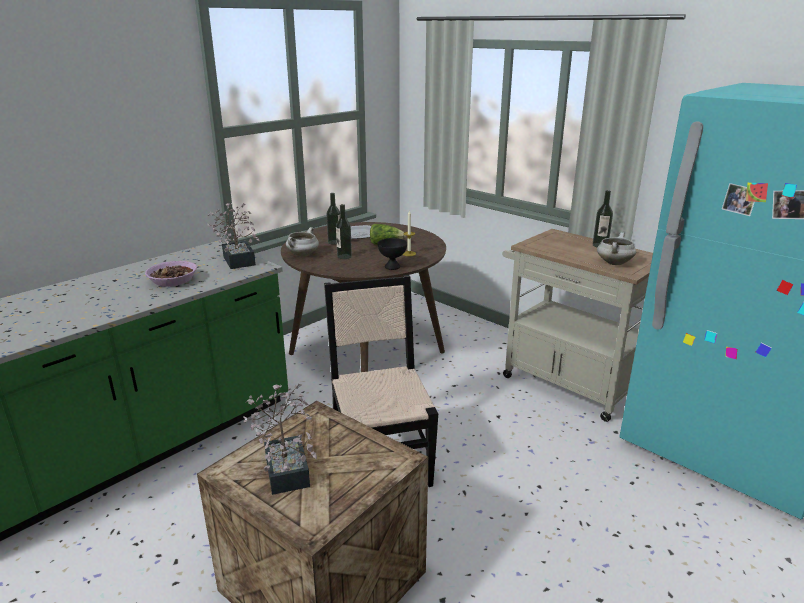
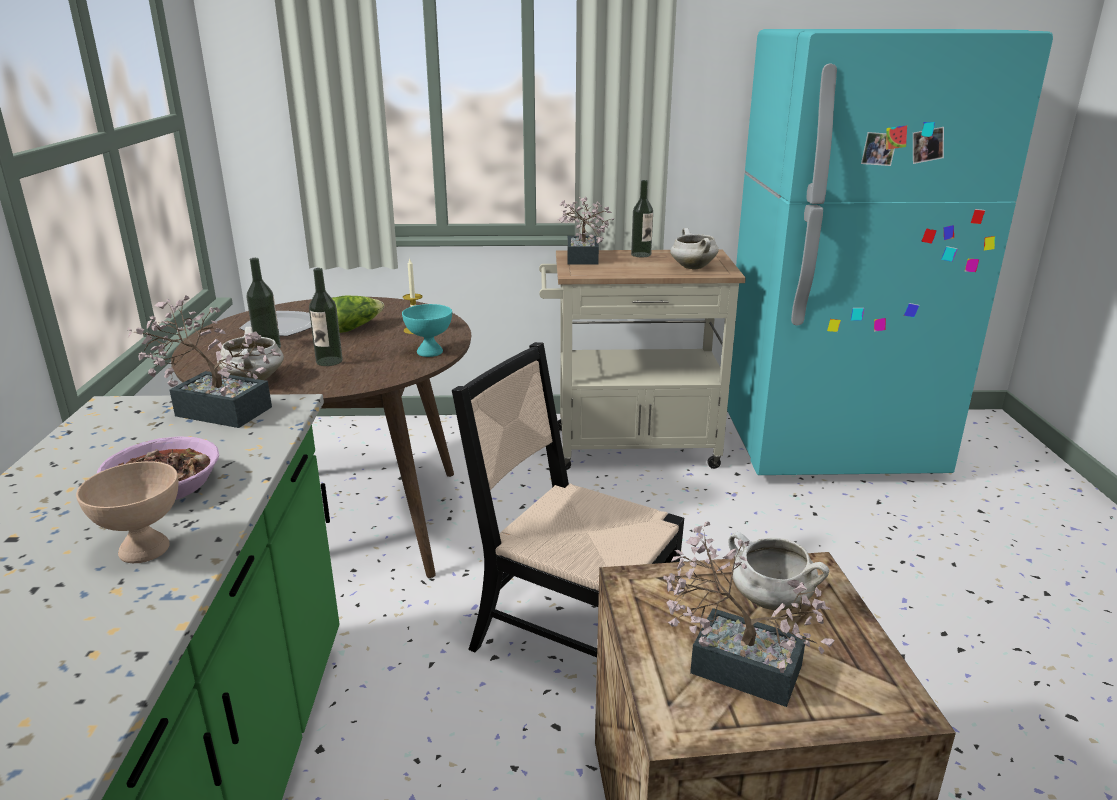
camera: 45 degrees left, 0 degrees up
black bowl [378,238,407,270] -> turquoise bowl [402,304,452,357]
none -> beige bowl [76,461,178,563]
none -> potted plant [557,197,614,265]
none -> white cooking pot [728,532,829,610]

